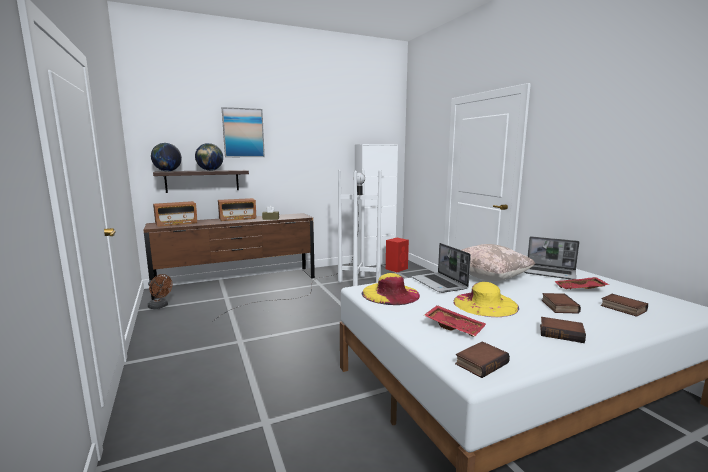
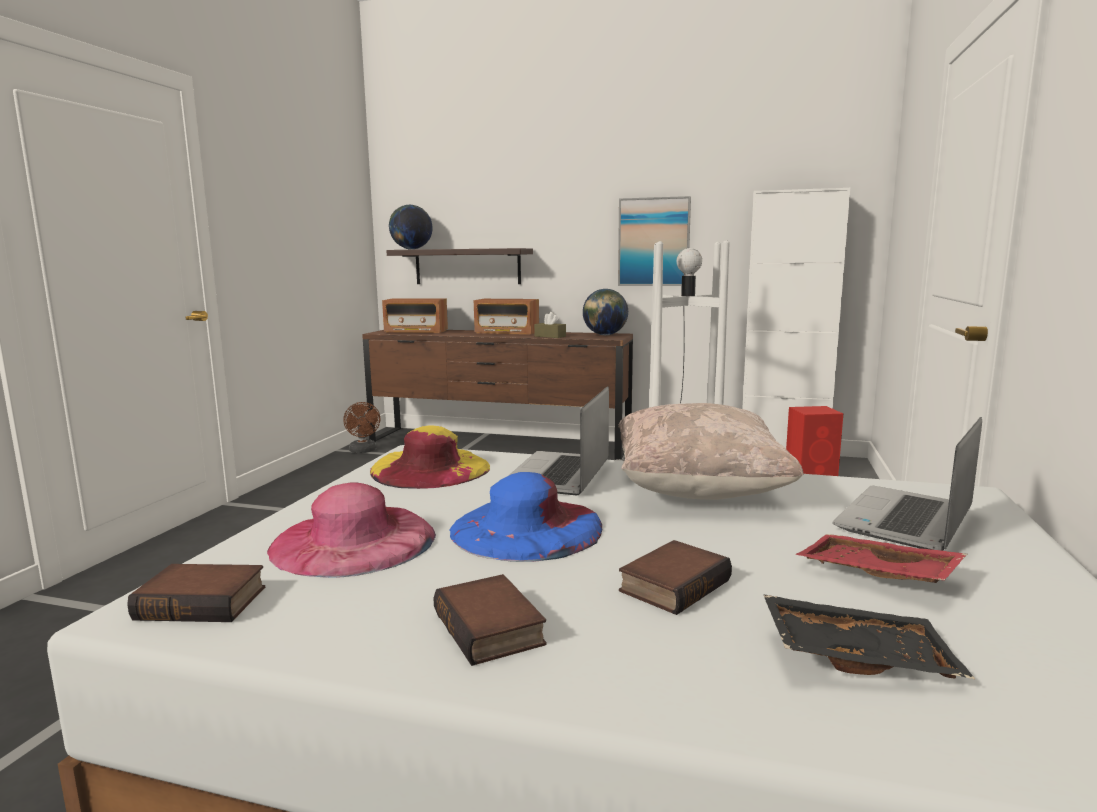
camera: 40 degrees right, 0 degrees up
globe [195,143,223,171] -> globe moved to [583,289,628,335]
picture [221,107,265,157] -> picture moved to [618,196,691,286]
red tray [424,305,486,337] -> pink hat [267,482,436,578]
yellow hat [454,282,519,317] -> blue hat [449,472,602,562]
laptop [524,236,579,280] -> laptop turned 60 degrees clockwise [833,417,982,551]
book [601,294,648,317] -> black tray [764,595,975,679]

